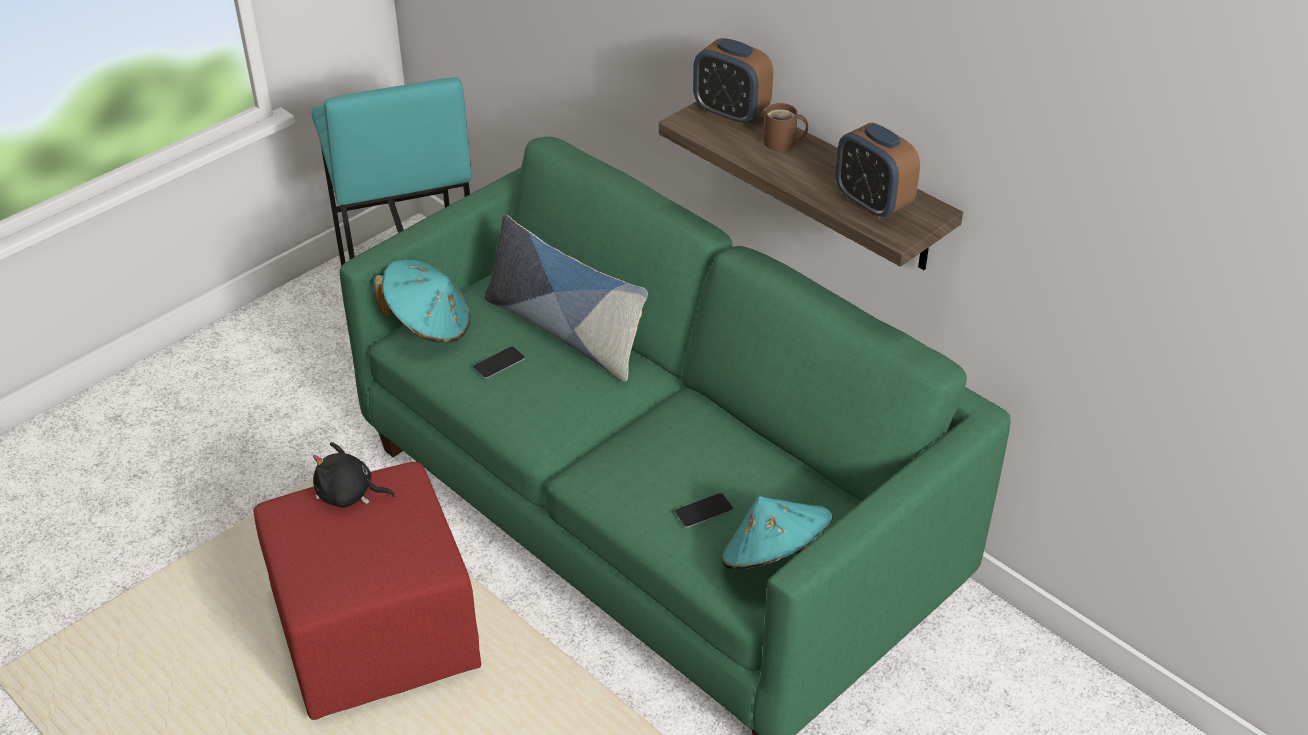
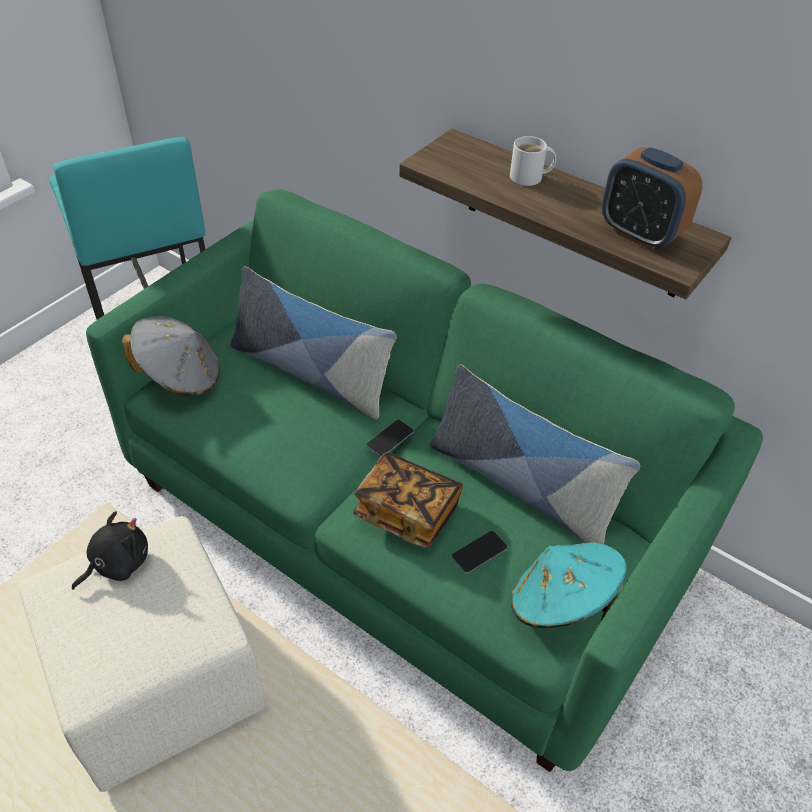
camera: 10 degrees left, 5 degrees up
red ottoman [253,462,481,720] -> beige ottoman [18,516,266,792]
black plush toy [313,442,395,508] -> black plush toy turned 135 degrees clockwise [72,511,148,590]
turquoise hat [374,260,470,343] -> grey hat [122,316,220,396]
phone [473,346,525,379] -> phone moved to [367,420,413,457]
alarm clock [693,38,773,125] -> none
brown mug [763,103,808,151] -> white mug [510,136,556,186]
none -> book [353,452,463,548]
none -> pillow [430,364,640,544]

